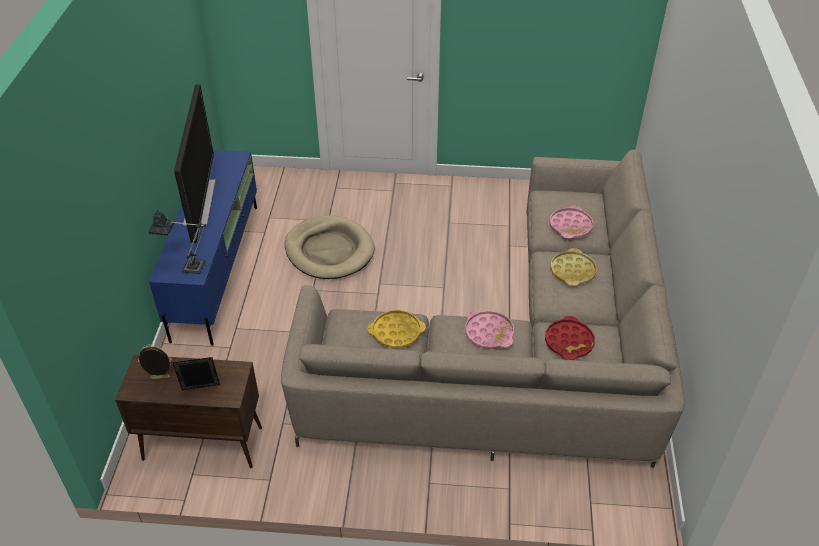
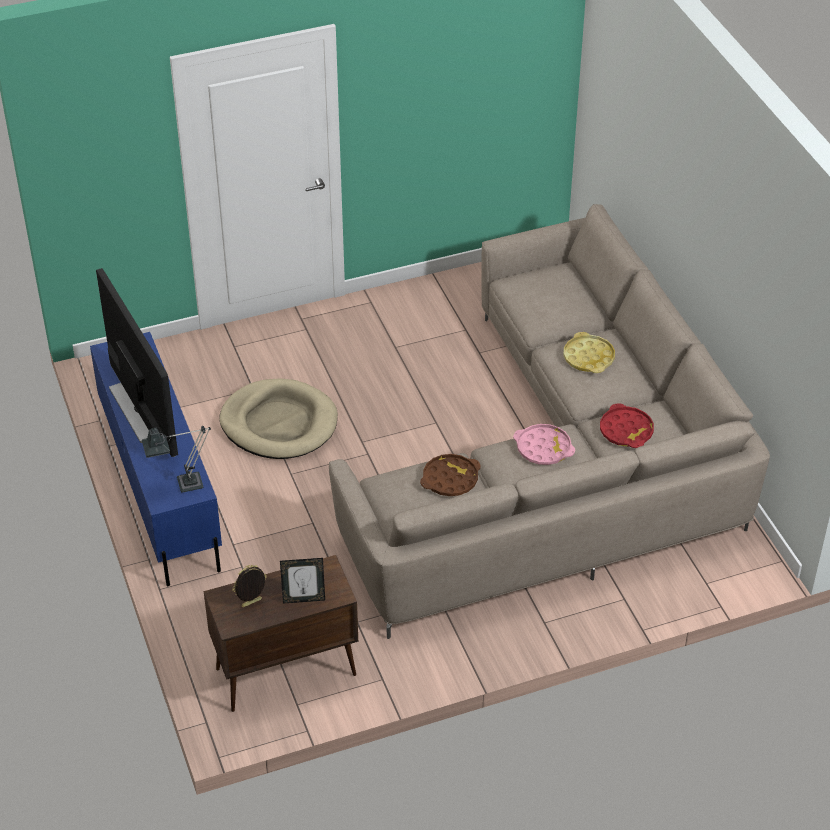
camera: 25 degrees left, 0 degrees up
picture frame [172,357,220,390] -> picture frame turned 150 degrees counterclockwise [280,558,325,604]
yellow tray [368,310,426,348] -> brown tray [420,454,481,496]
pink tray [549,205,594,239] -> none

